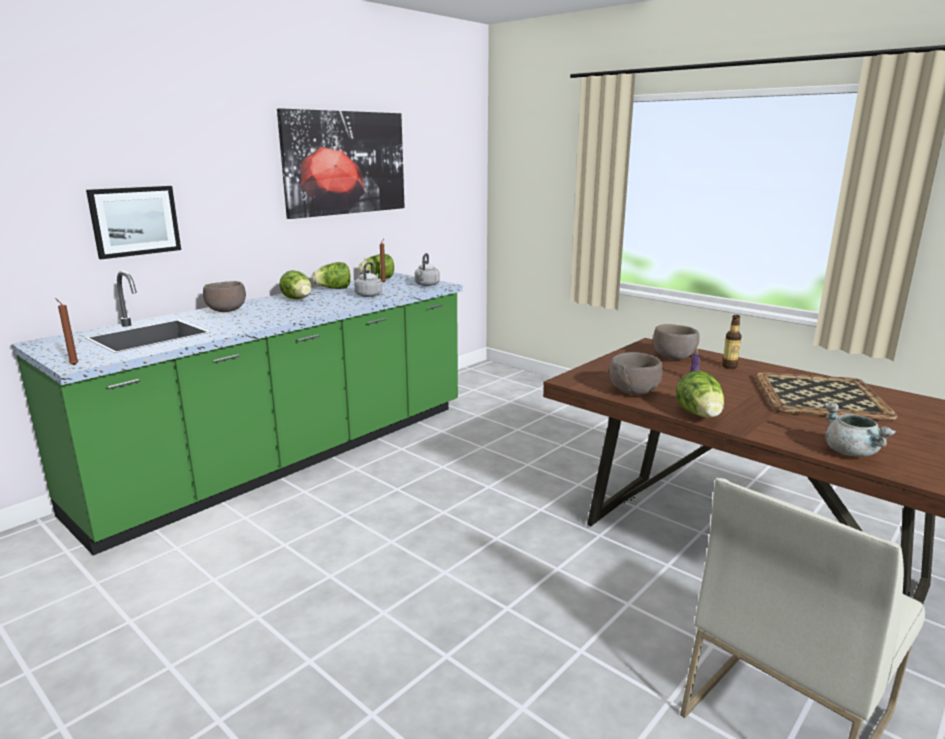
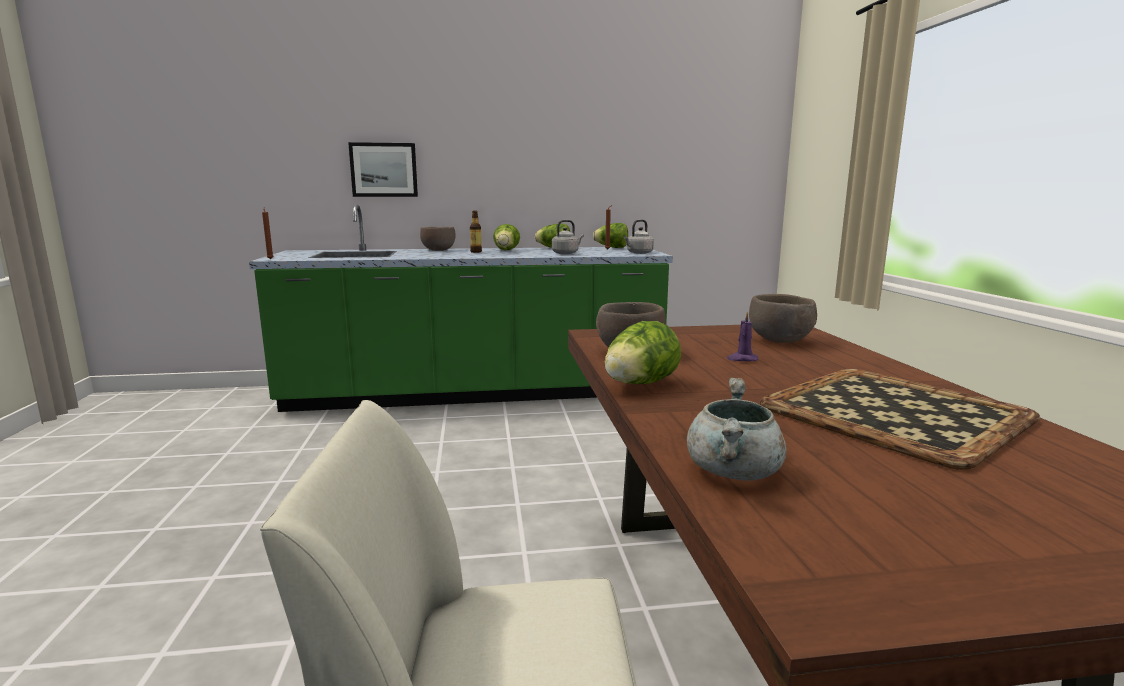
camera: 40 degrees right, 5 degrees down
picture [277,108,405,219] -> none
bottle [722,315,742,369] -> bottle moved to [470,210,482,253]

